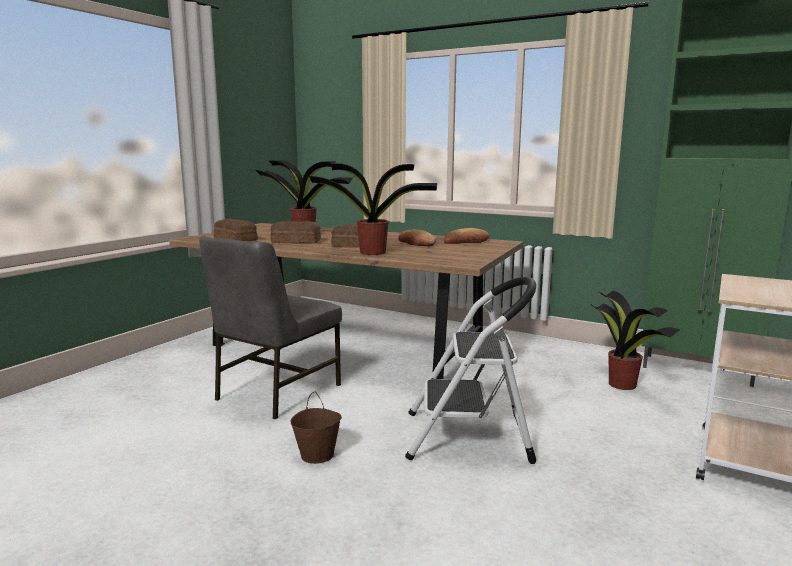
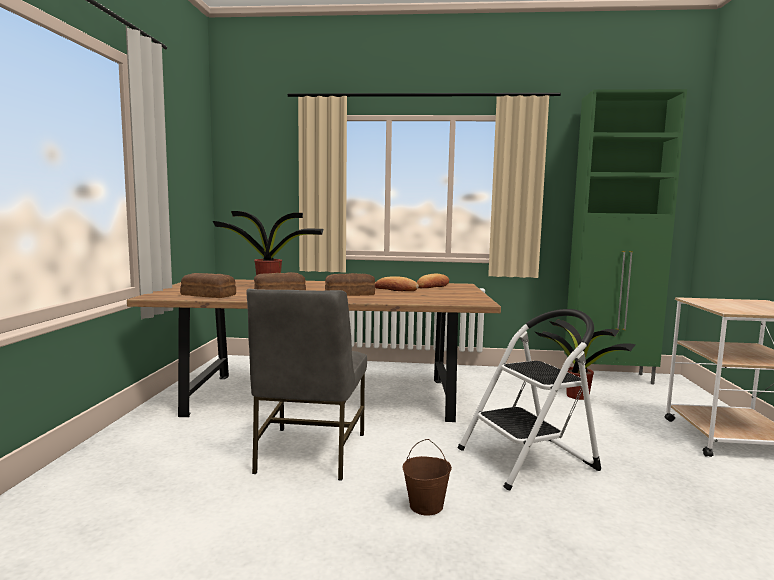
camera: 25 degrees left, 5 degrees down
potted plant [309,163,437,255] -> none

